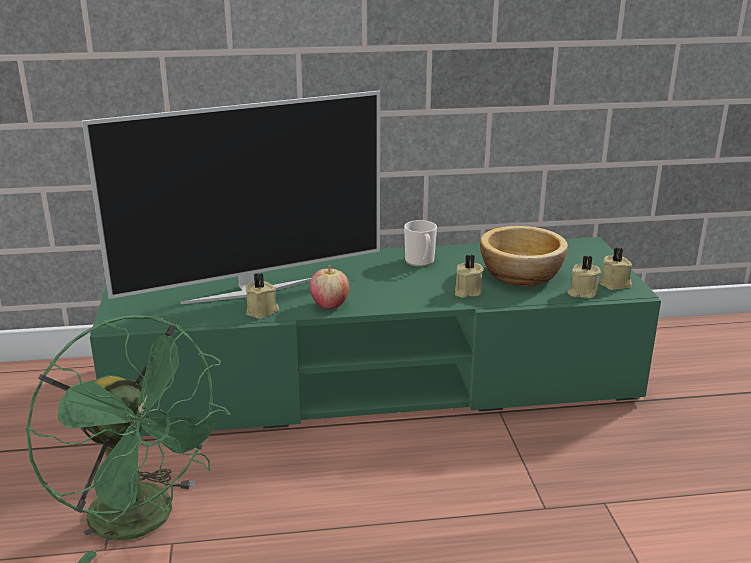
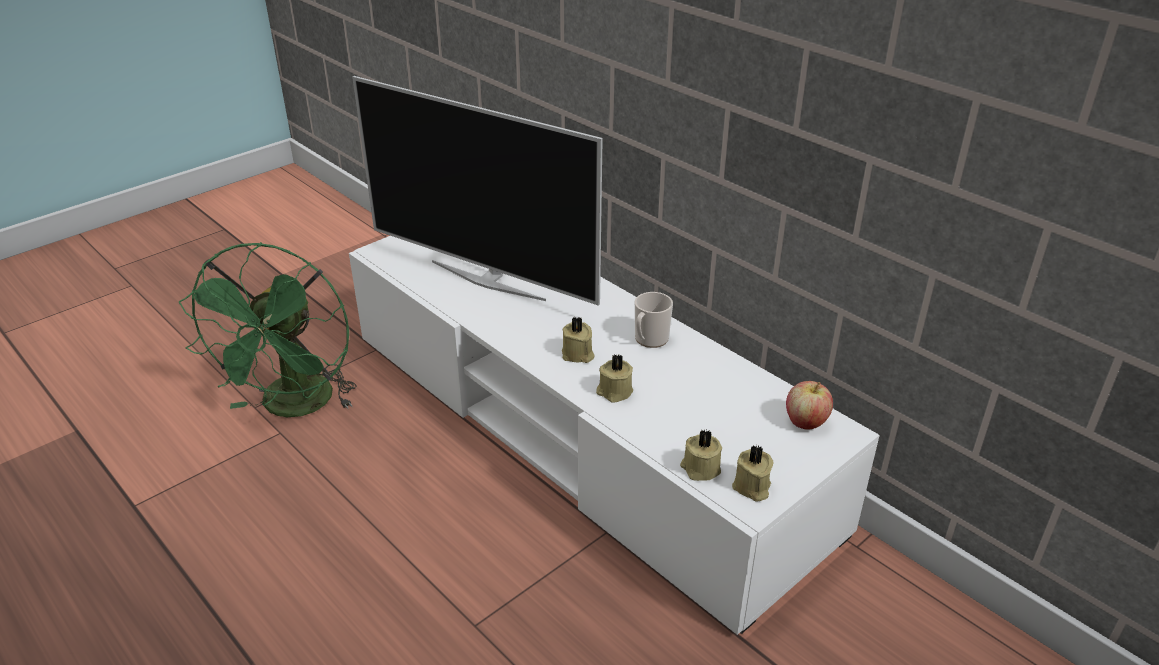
camera: 55 degrees right, 10 degrees up
green tv stand [90,237,661,436] -> white tv stand [349,236,880,635]
beige candle [245,273,279,319] -> beige candle moved to [562,317,595,363]
apple [310,266,349,309] -> apple moved to [786,381,833,430]
bowl [480,226,568,287] -> none

